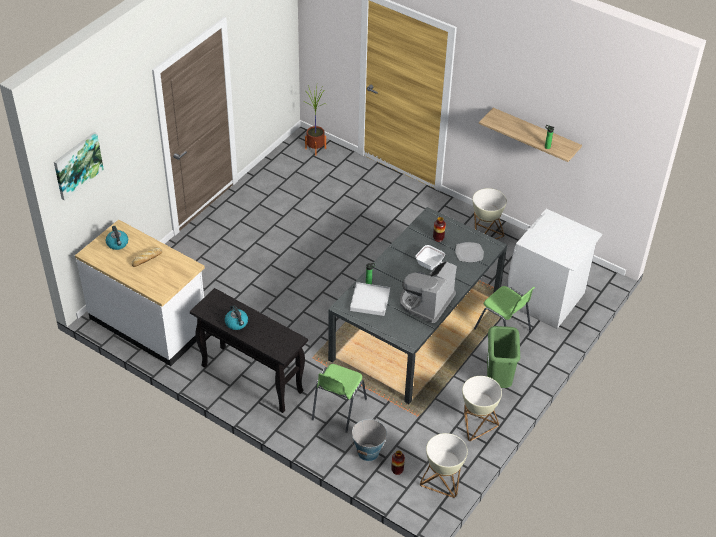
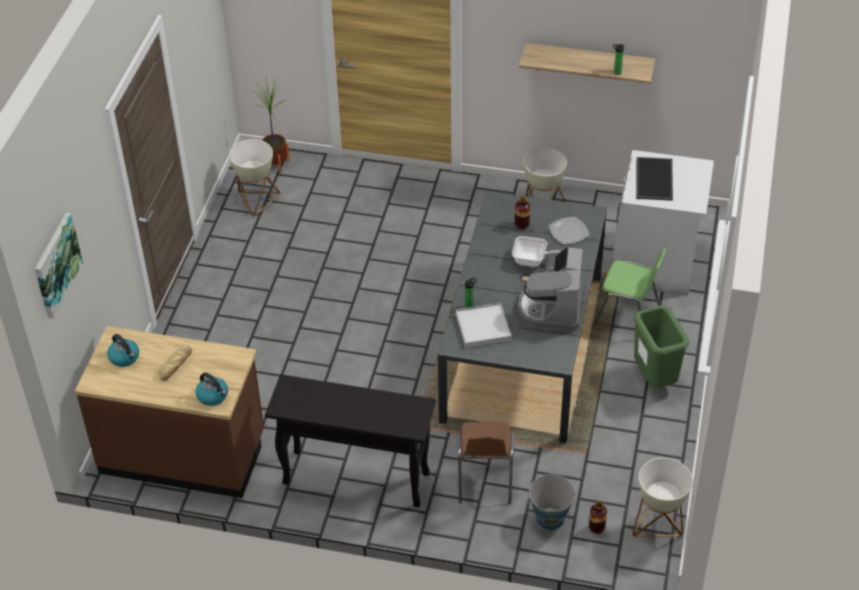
camera: 20 degrees left, 0 degrees up
white counter [75,220,205,366] -> brown counter [75,326,264,498]
kettle [225,305,248,330] -> kettle moved to [196,372,228,406]
green chair [312,364,367,433] -> brown chair [457,422,514,504]
planter [462,376,502,441] -> planter moved to [229,139,280,217]
none -> tray [636,157,673,201]

